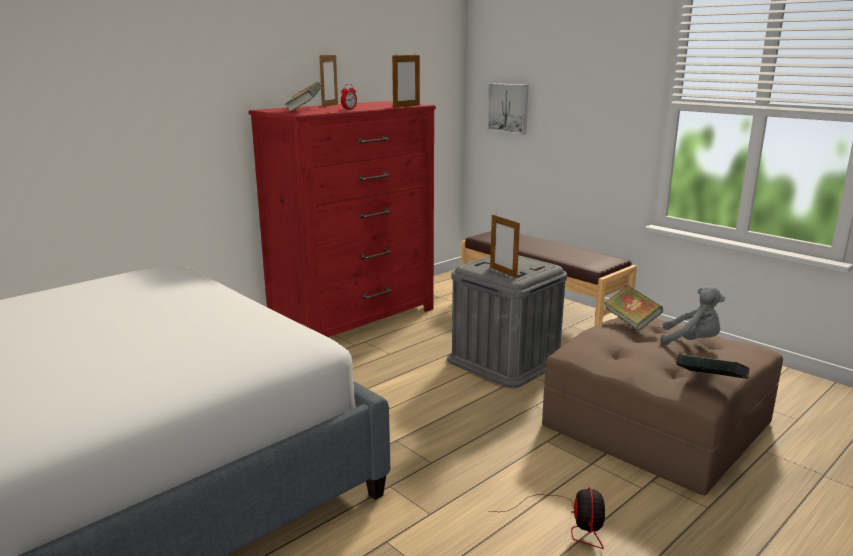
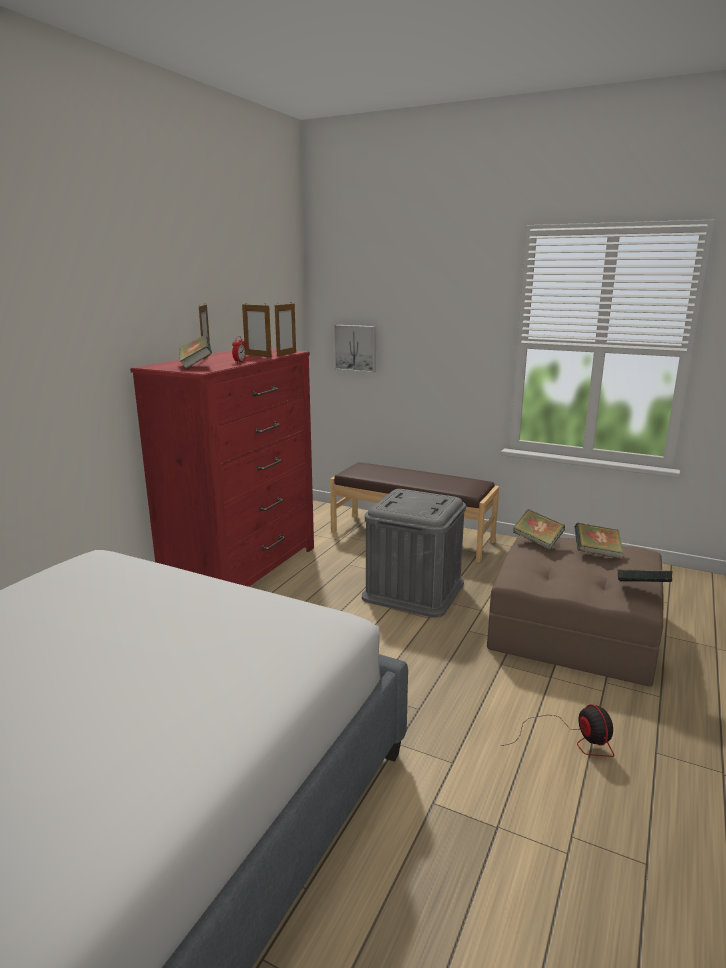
camera: 20 degrees left, 0 degrees up
picture frame [490,215,520,278] -> picture frame moved to [242,304,272,358]
grey plush toy [661,286,725,346] -> book [574,523,624,558]

